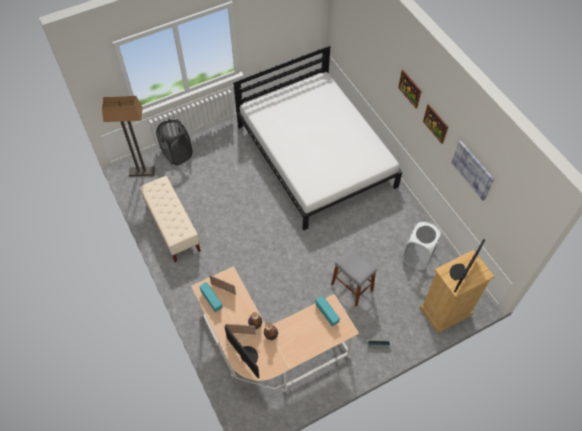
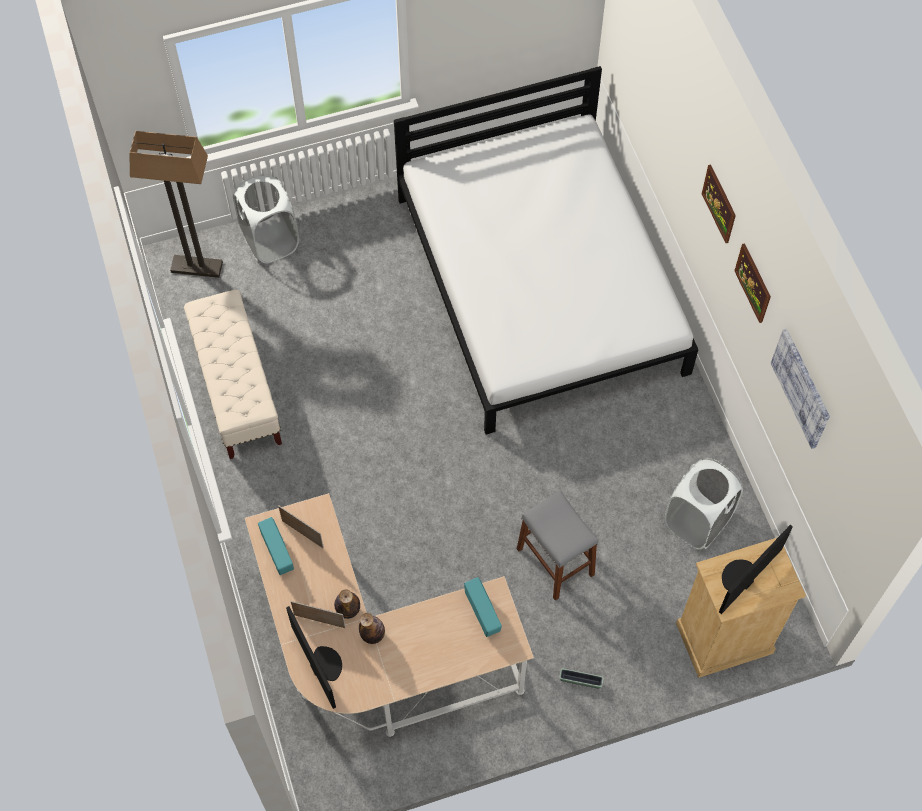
camera: 10 degrees right, 5 degrees up
black laundry basket [156,119,192,165] -> white laundry basket [233,174,299,263]

